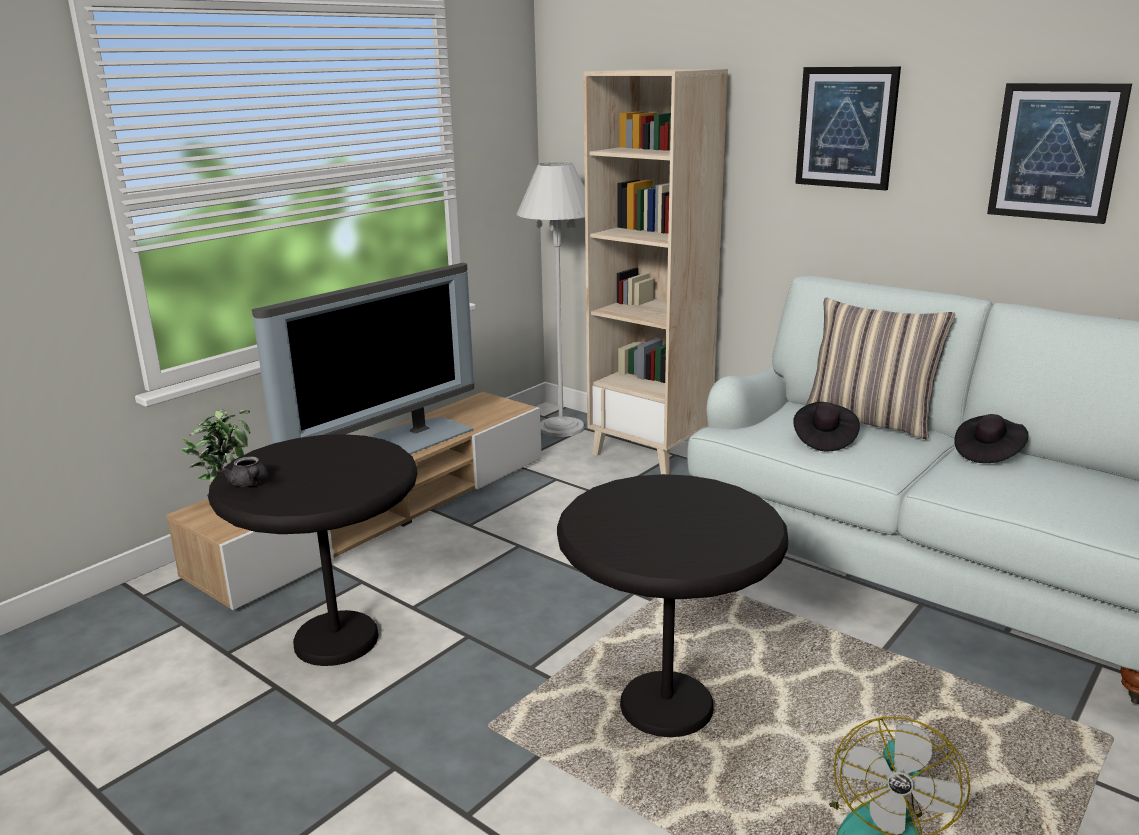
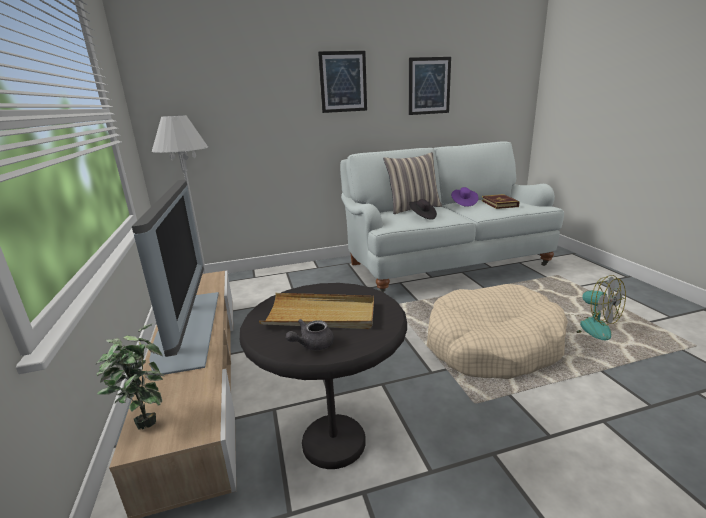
camera: 55 degrees left, 0 degrees up
grey teapot [220,457,268,487] -> grey teapot turned 135 degrees clockwise [286,319,334,350]
black side table [557,474,788,737] -> beige dog bed [427,284,568,379]
beige bookcase [583,69,728,475] -> none
black hat [954,414,1029,463] -> purple hat [451,187,479,207]
none -> beige tray [259,293,374,329]
none -> book [482,194,520,209]

